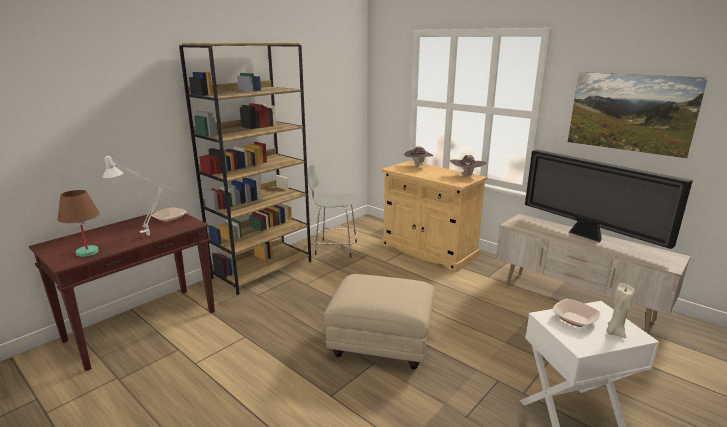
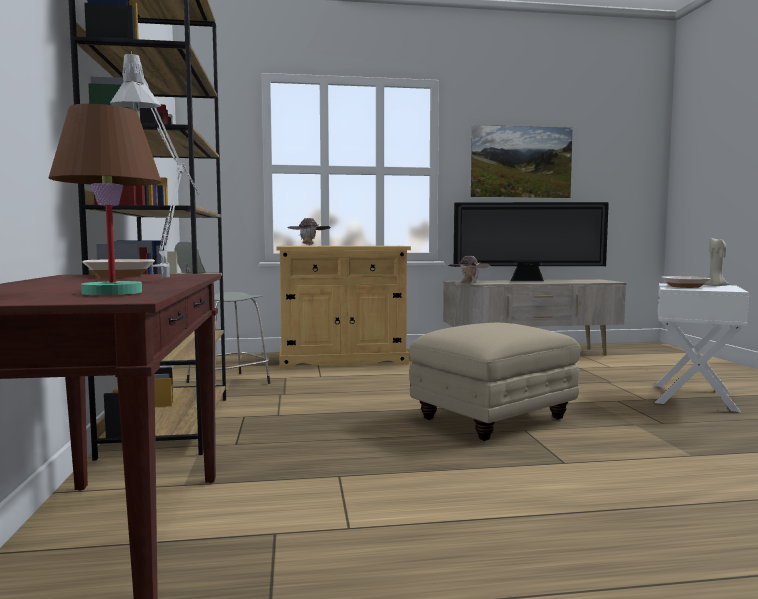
camera: 50 degrees left, 15 degrees down
brown hat [450,155,487,178] -> brown hat moved to [448,256,491,283]

